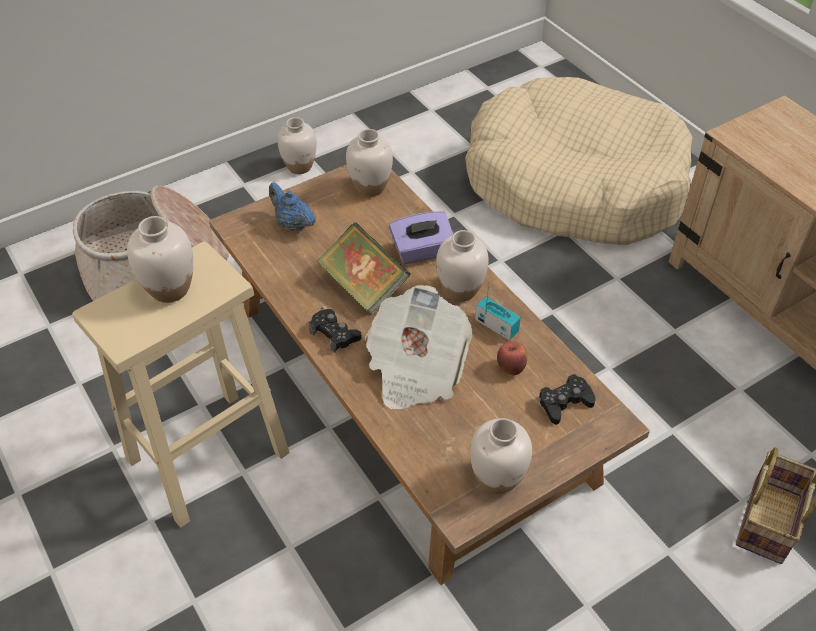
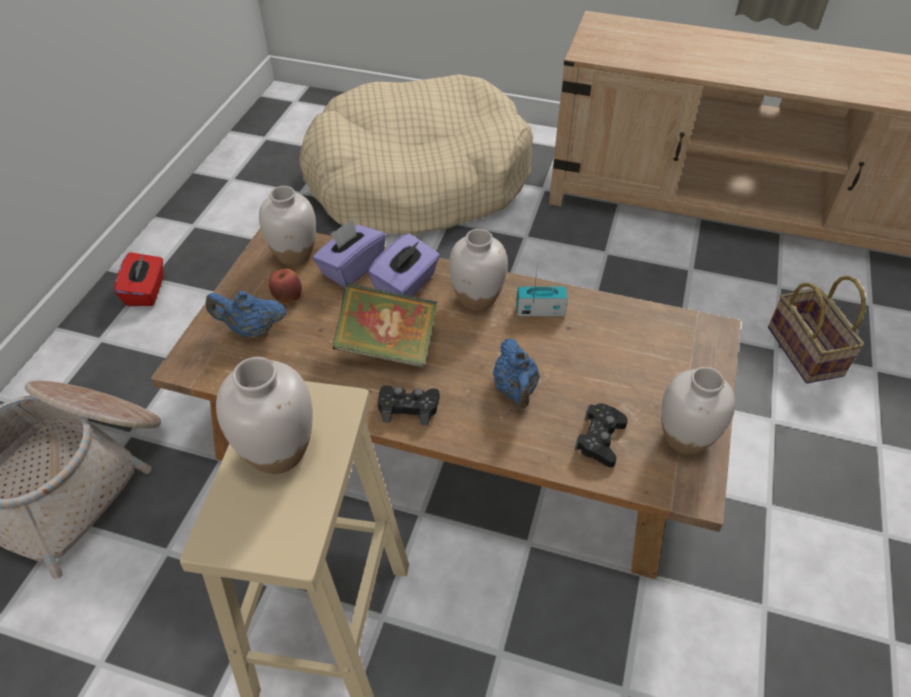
camera: 40 degrees left, 0 degrees up
white vase [277,117,317,174] -> red tissue box [114,252,163,306]
newspaper [365,285,473,409] -> blue teapot [493,338,540,408]
apple [497,341,528,375] -> apple moved to [269,268,302,304]
black game controller [539,374,596,425] -> black game controller moved to [574,404,628,467]
none -> purple tissue box [313,219,386,288]

